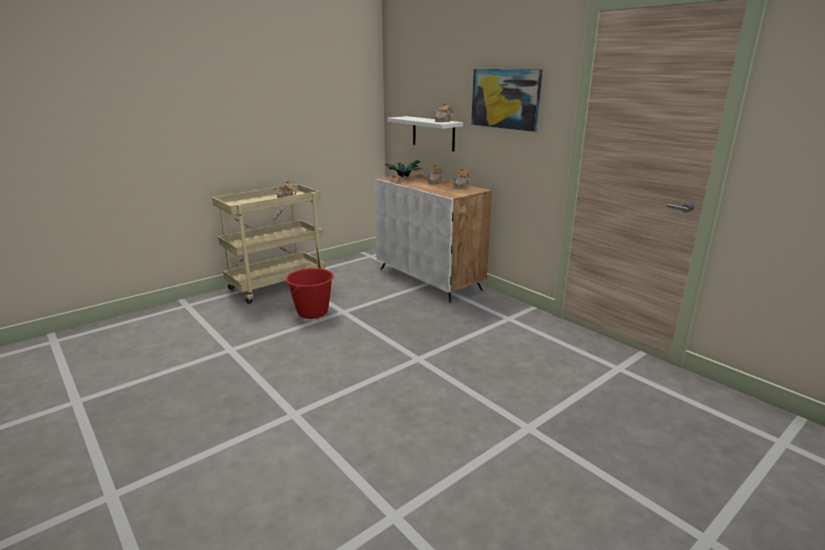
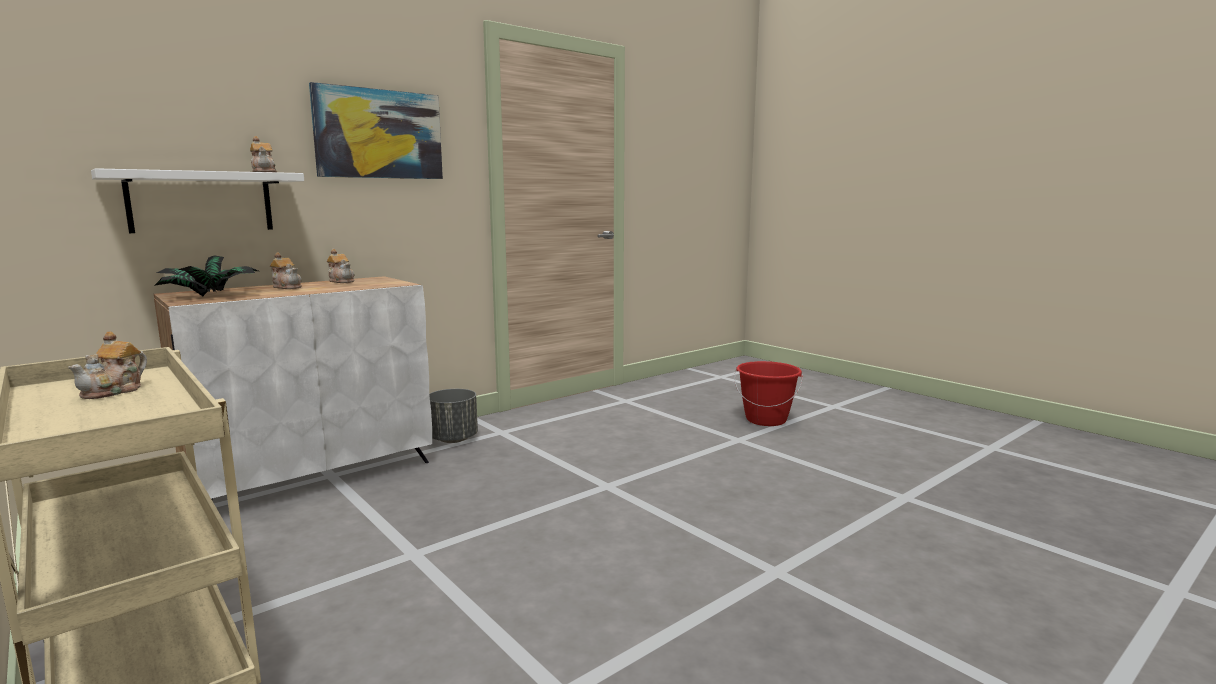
camera: 90 degrees left, 10 degrees down
red bucket [286,268,334,319] -> red bucket moved to [734,361,803,426]
none -> grey planter [429,389,478,443]

